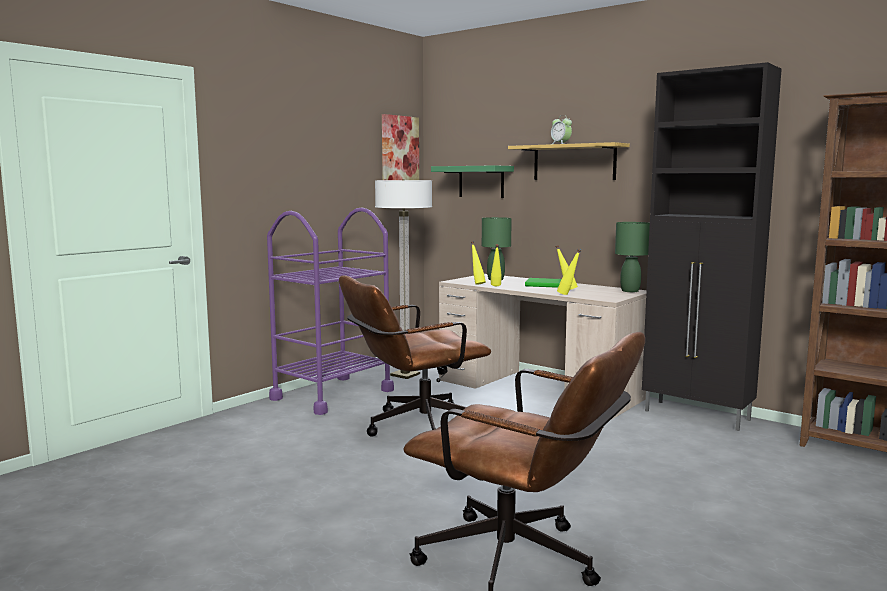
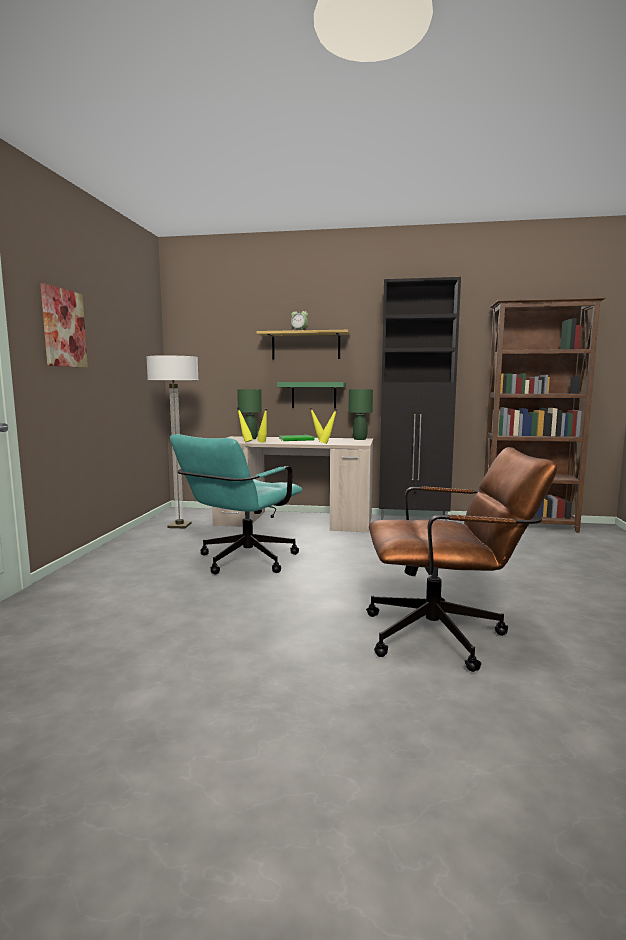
camera: 30 degrees left, 0 degrees up
purple cart [267,207,394,415] -> none
brown office chair [339,275,491,437] -> turquoise office chair [170,434,303,574]
picture [382,114,419,180] -> picture moved to [41,283,88,368]
green shelf [431,165,514,198] -> green shelf moved to [277,382,346,408]

